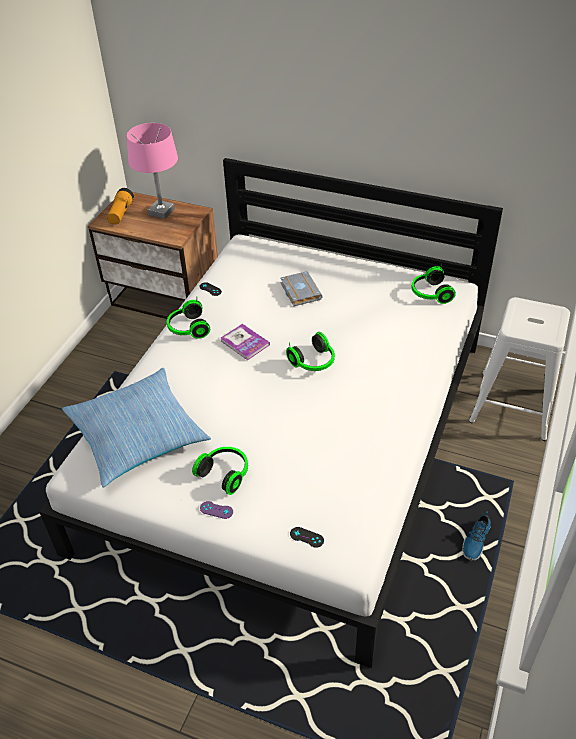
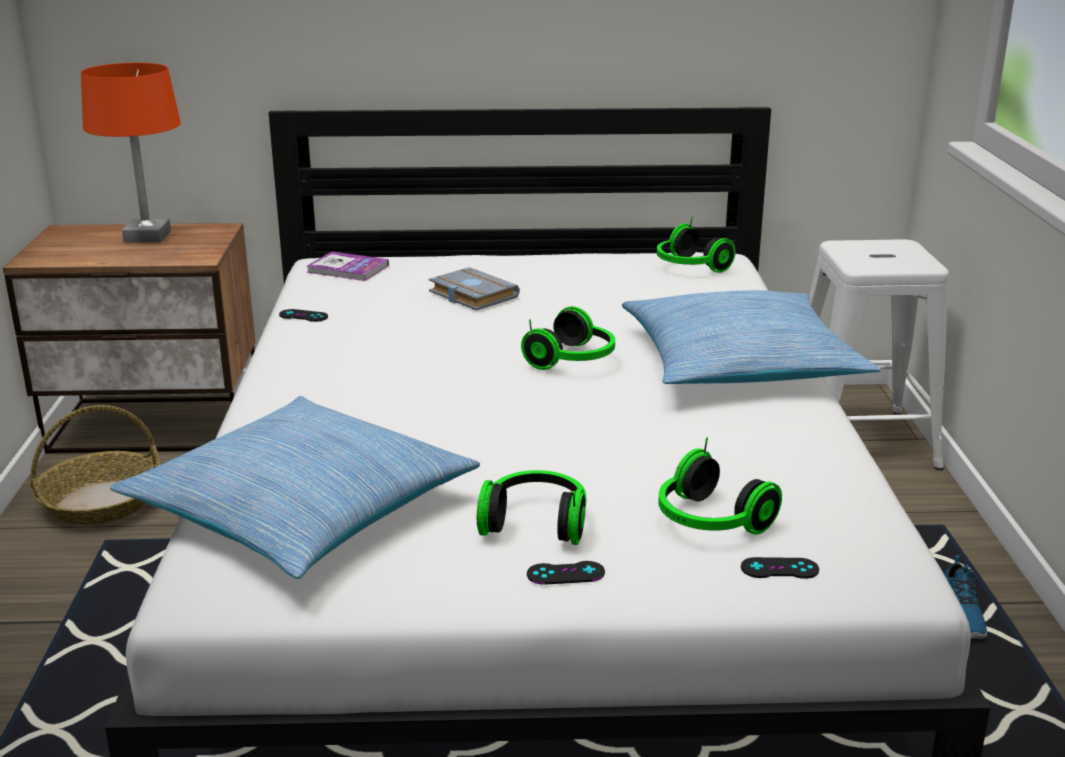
camera: 25 degrees left, 20 degrees down
flashlight [107,188,134,224] -> none
pink table lamp [127,123,178,219] -> orange table lamp [81,63,181,243]
headphones [167,300,210,339] -> headphones moved to [658,437,782,535]
purple game controller [200,501,233,519] -> black game controller [527,561,605,585]
book [221,324,270,360] -> book moved to [307,251,389,281]
none -> basket [31,405,161,525]
none -> pillow [622,290,881,384]

